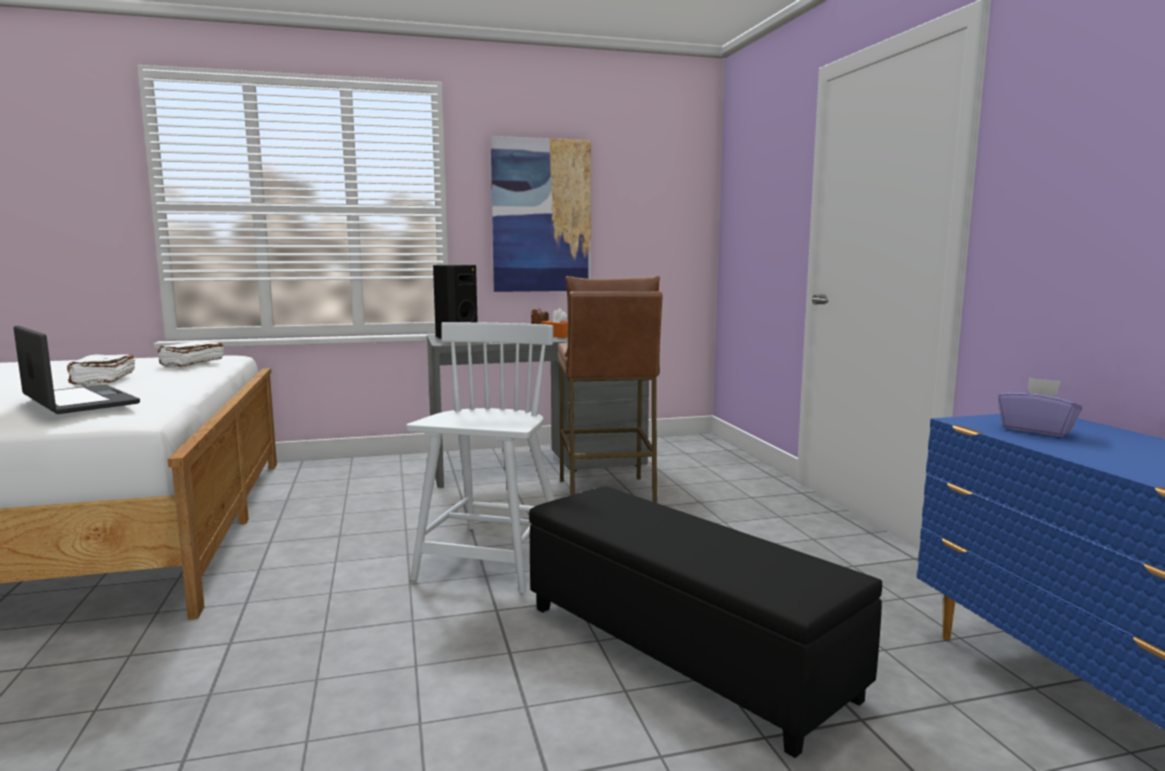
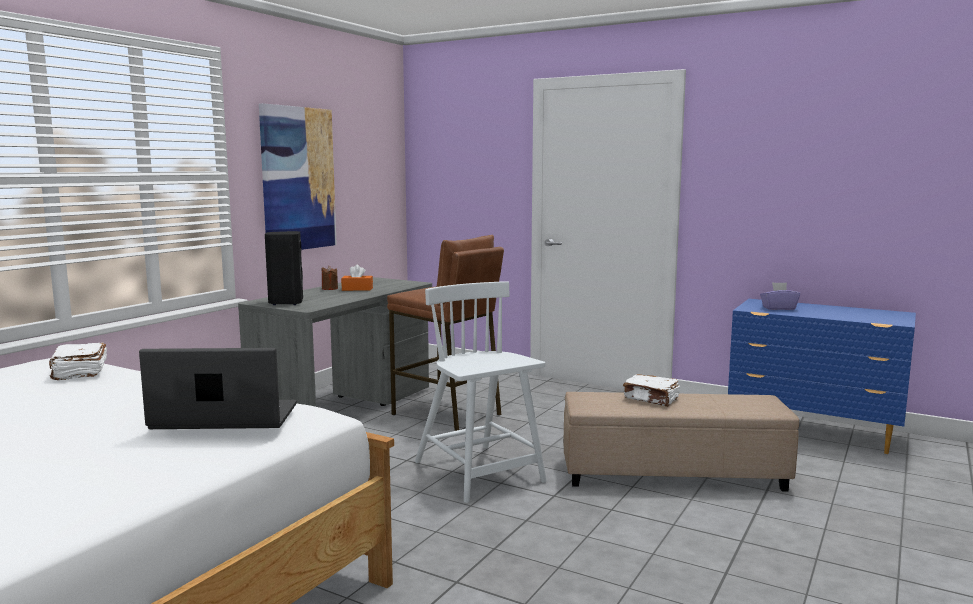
camera: 45 degrees left, 0 degrees up
white book [67,354,135,385] -> white book moved to [623,374,680,407]
black ottoman [529,486,882,758] -> beige ottoman [564,392,799,492]

